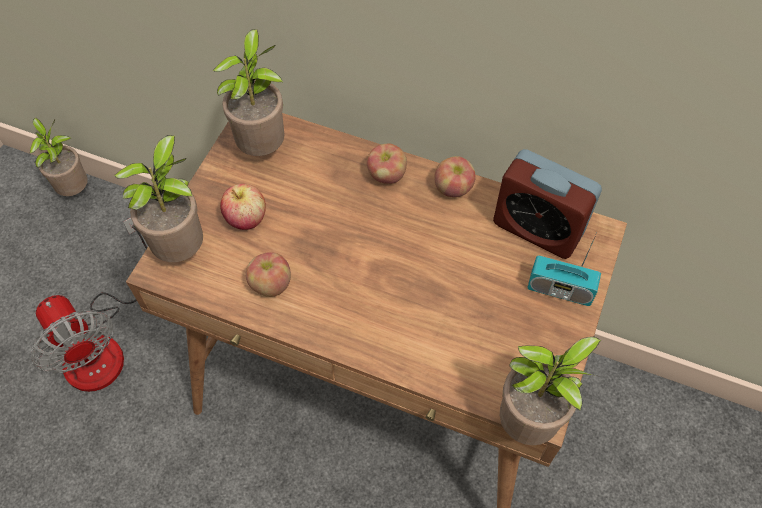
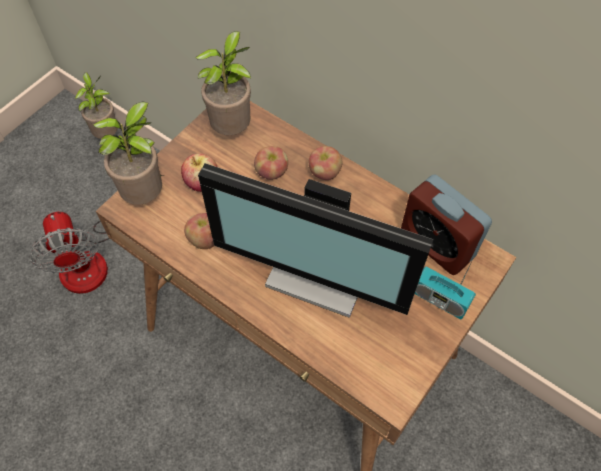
camera: 15 degrees right, 0 degrees up
apple [434,156,476,197] -> apple moved to [254,146,288,180]
potted plant [500,337,601,445] -> none
none -> monitor [198,163,434,318]

